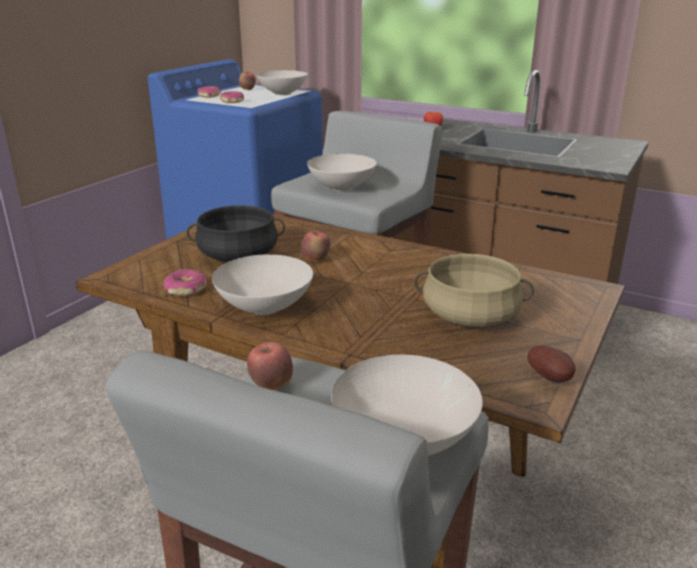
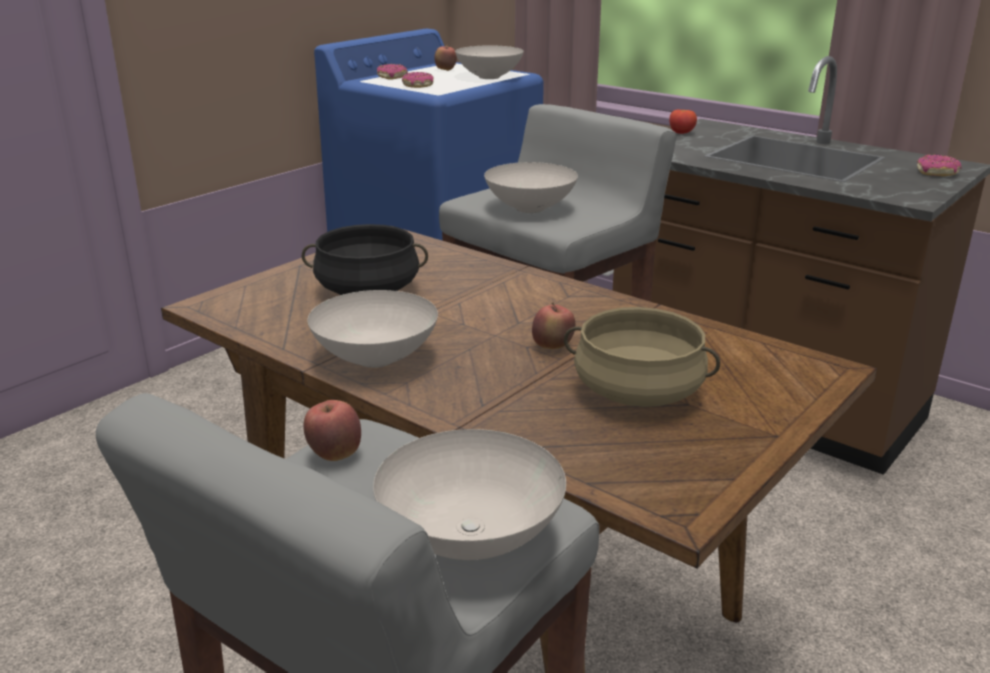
camera: 10 degrees right, 0 degrees up
donut [164,269,207,296] -> donut moved to [917,154,961,176]
apple [301,229,330,261] -> apple moved to [532,302,575,349]
potato [527,345,576,382] -> none

